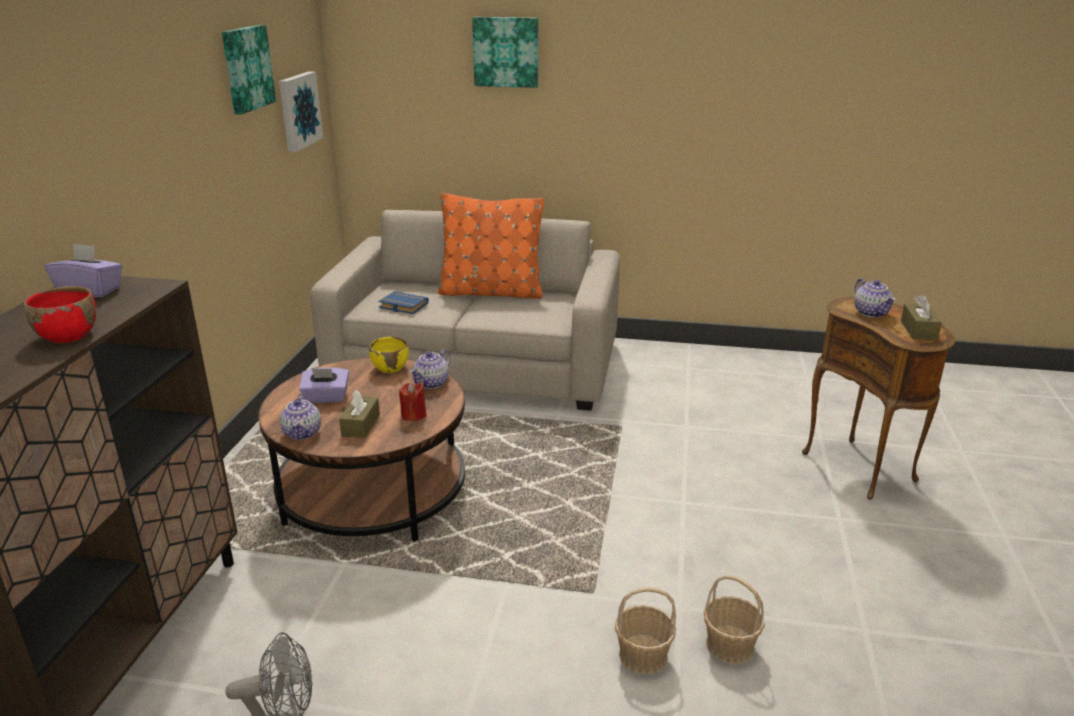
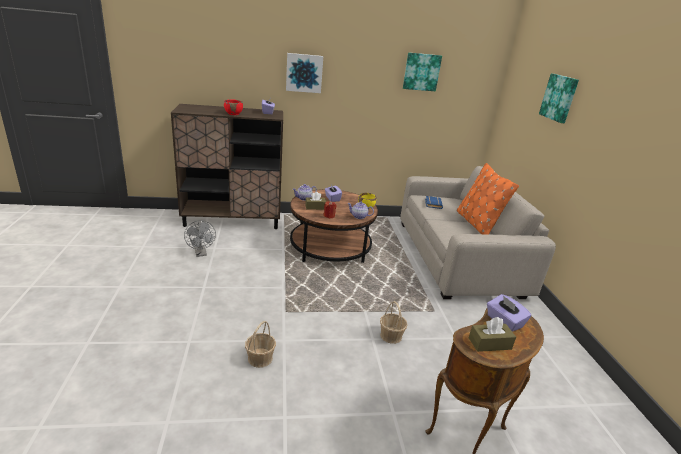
camera: 70 degrees right, 0 degrees up
picture [279,71,323,152] -> picture moved to [286,53,323,93]
basket [615,587,676,675] -> basket moved to [380,301,408,344]
teapot [854,278,896,317] -> purple tissue box [487,294,531,332]

